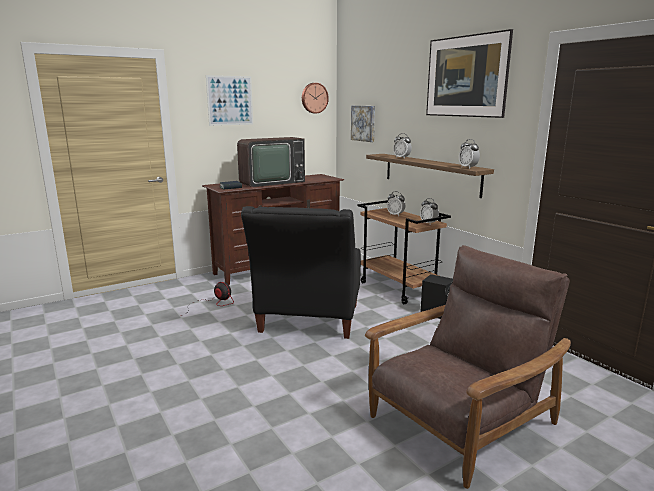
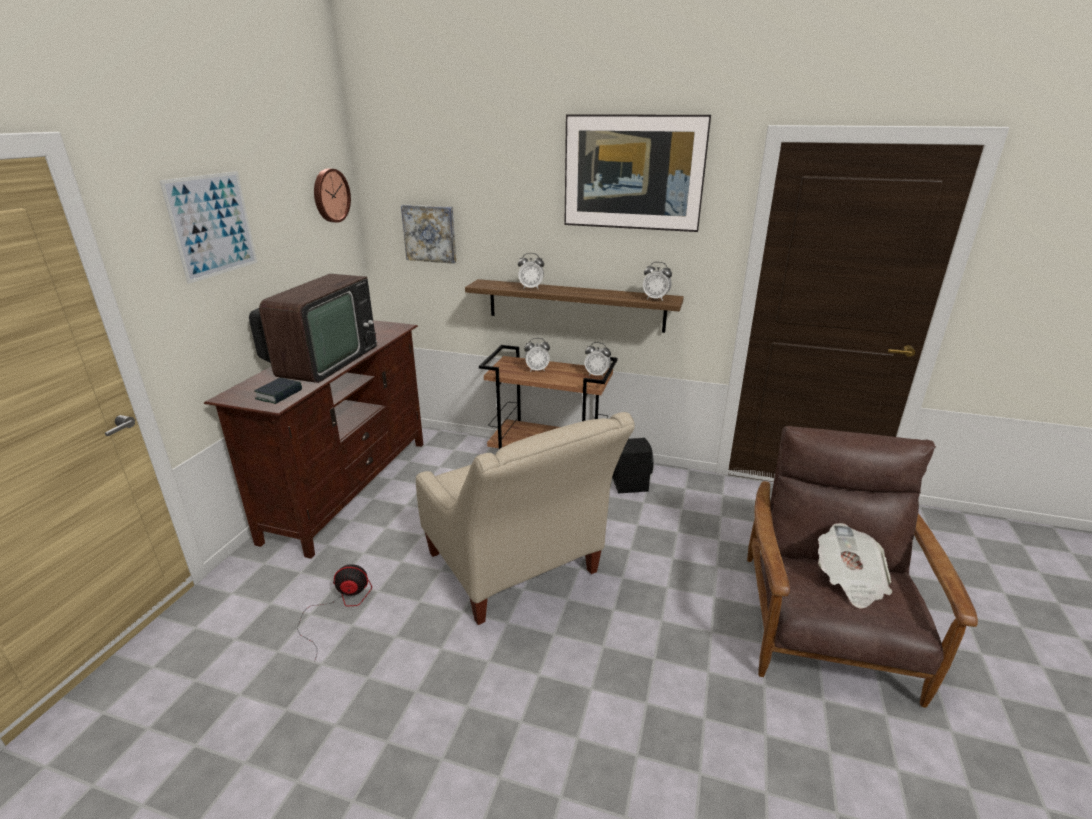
camera: 40 degrees left, 10 degrees up
black armchair [241,206,361,339] -> beige armchair [416,412,635,625]
none -> newspaper [818,523,892,609]

